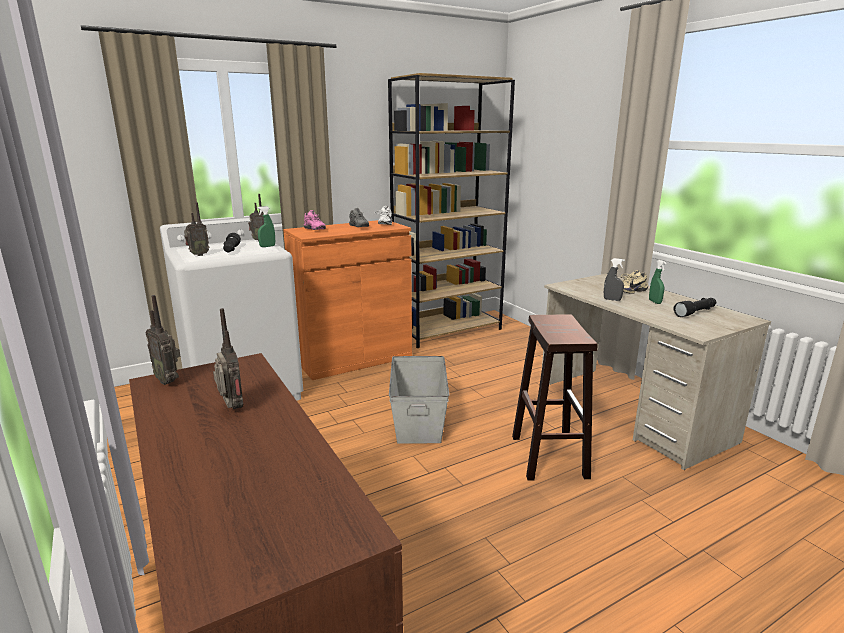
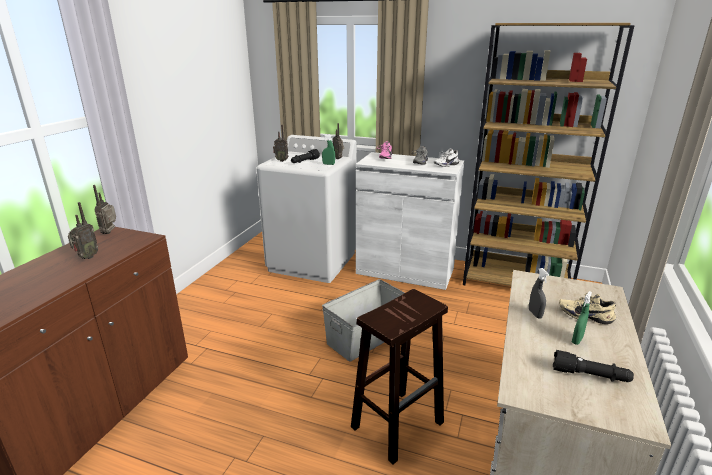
camera: 50 degrees right, 5 degrees up
orange cabinet [283,220,412,380] -> white cabinet [356,152,464,290]

